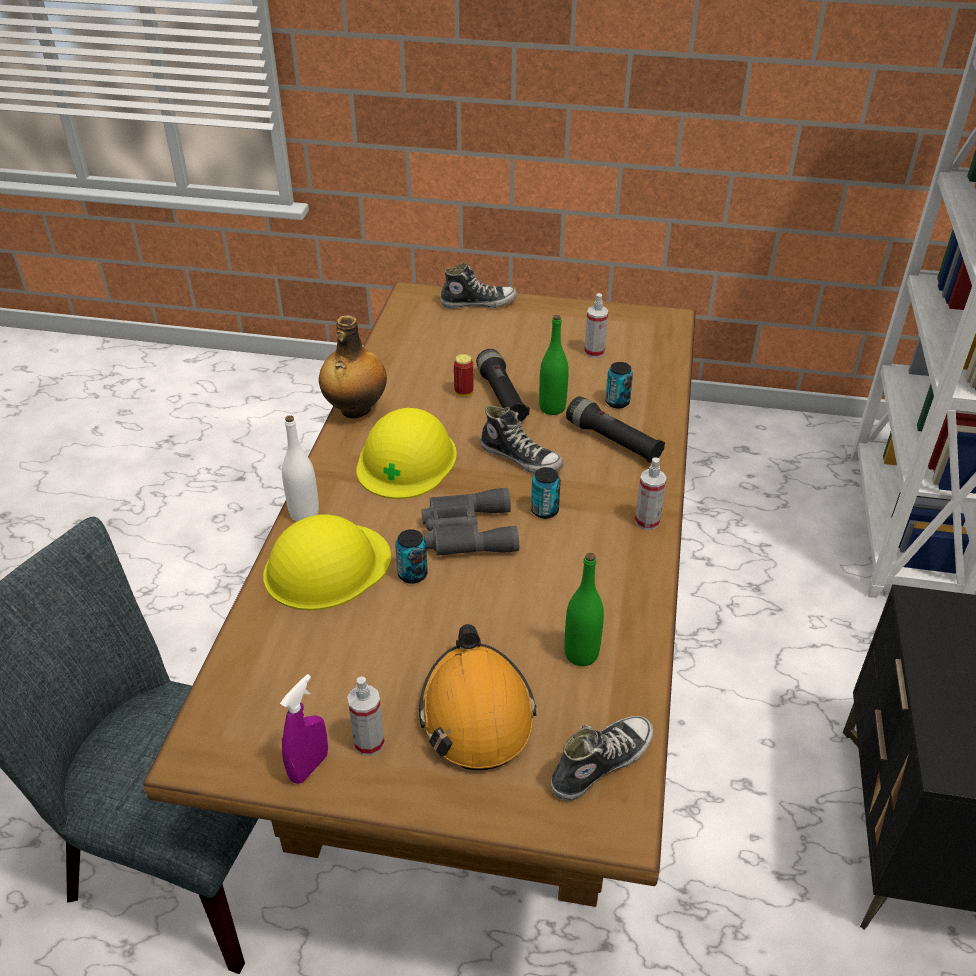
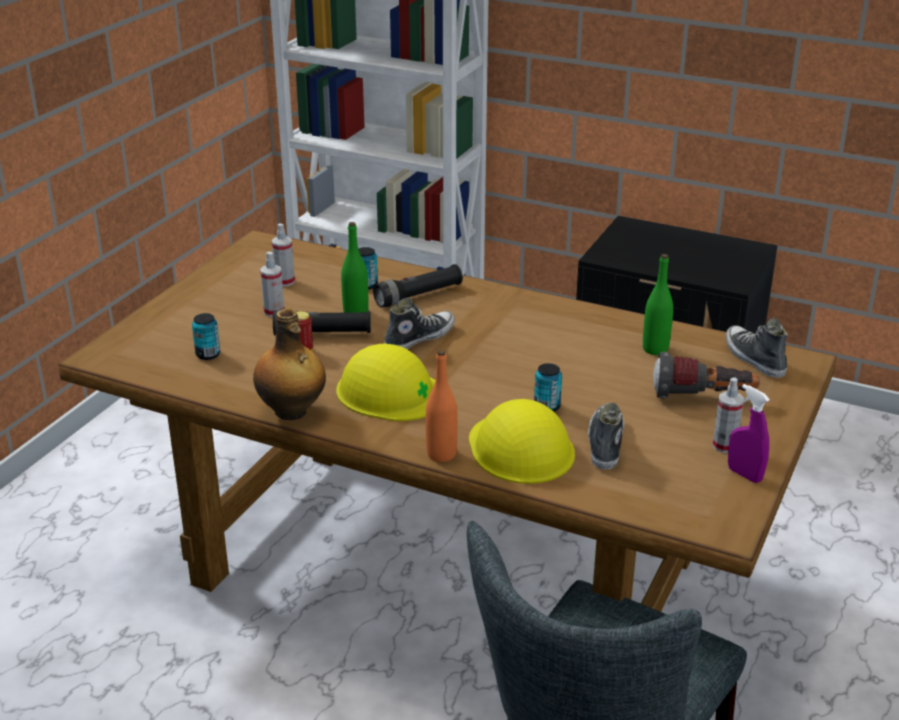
camera: 75 degrees left, 10 degrees down
white bottle [282,416,319,521] -> orange bottle [426,350,458,462]
orange hard hat [419,624,536,770] -> flashlight [653,352,760,399]
grey binoculars [421,488,519,555] -> none
shoe [440,263,517,309] -> shoe moved to [588,403,624,470]
can [531,467,561,519] -> can moved to [192,313,220,360]
spray bottle [635,458,667,530] -> spray bottle moved to [260,251,284,317]

